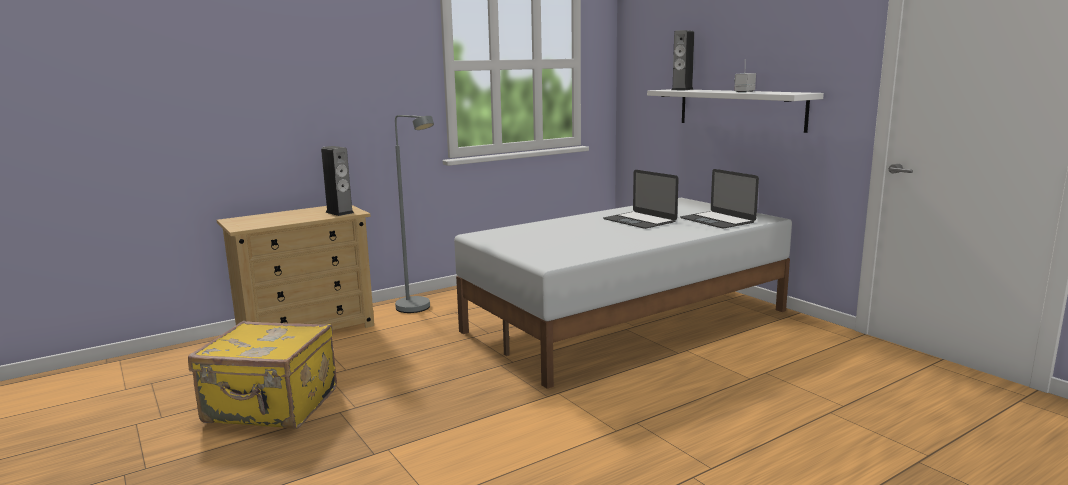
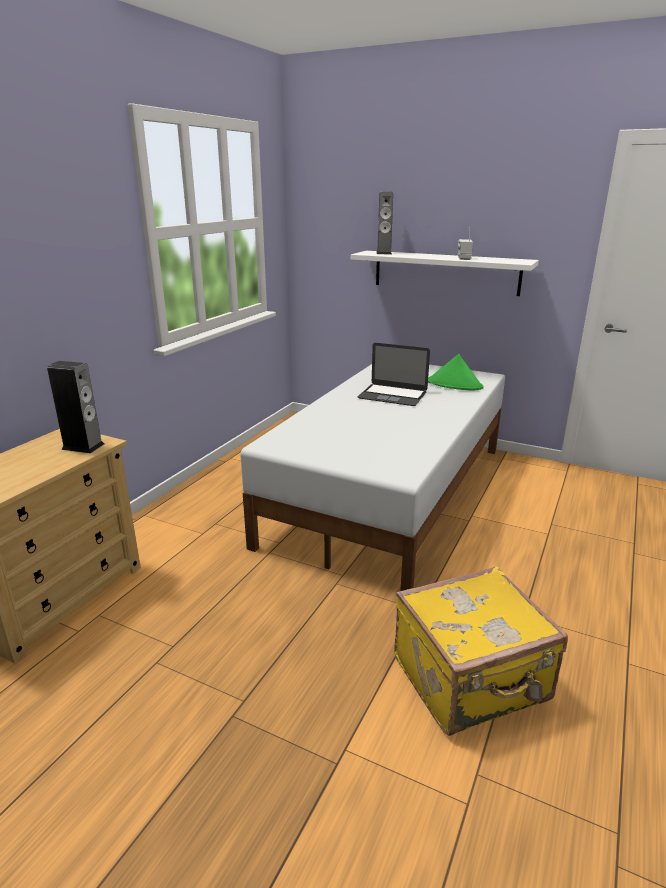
camera: 30 degrees left, 10 degrees up
yellow suitcase [188,321,337,429] -> yellow suitcase moved to [395,566,568,736]
grey floor lamp [395,115,434,313] -> none
laptop [680,169,759,228] -> green hat [428,354,484,391]

